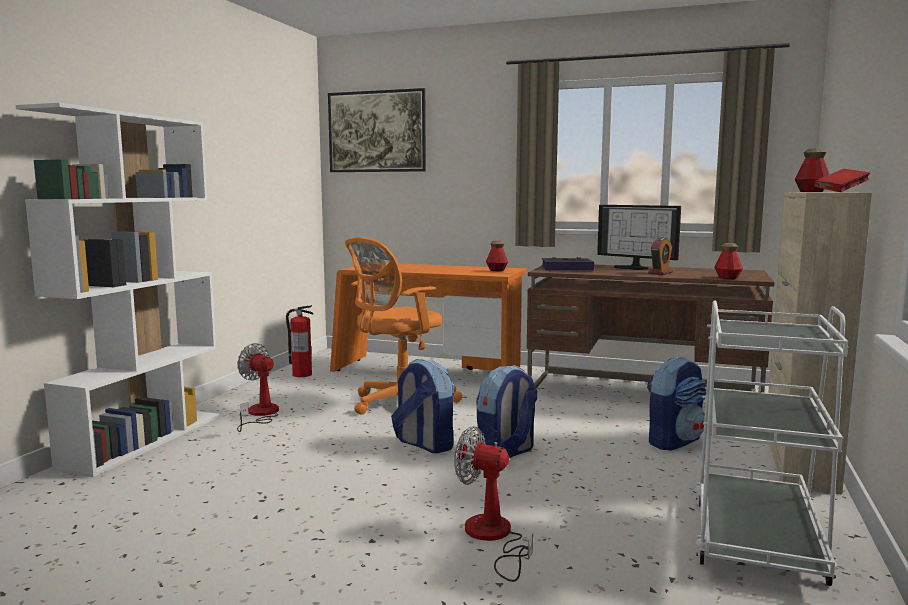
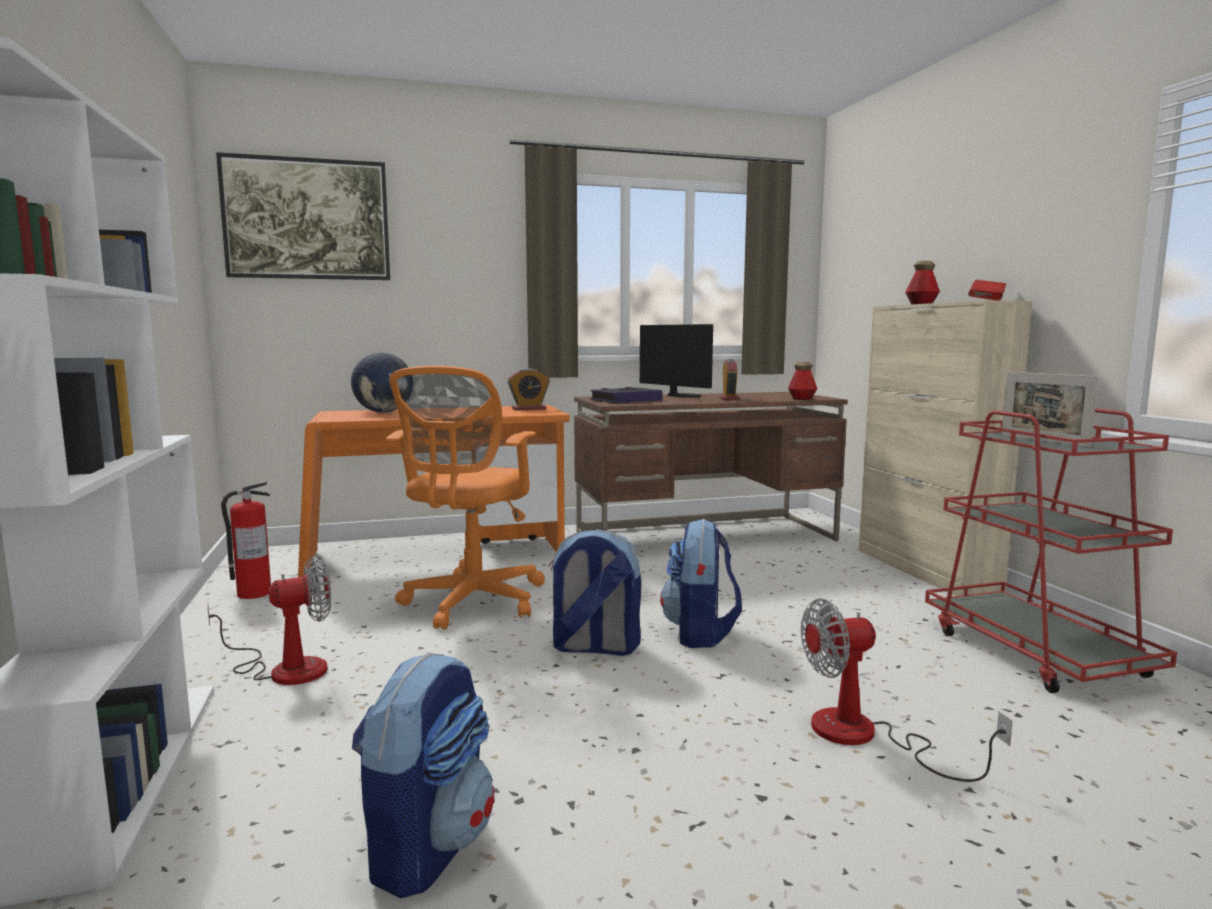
camera: 35 degrees left, 0 degrees up
fan [237,343,279,432] -> fan turned 150 degrees clockwise [208,556,331,685]
bottle [486,241,508,271] -> alarm clock [507,368,550,411]
monitor [597,205,681,270] -> monitor turned 135 degrees counterclockwise [640,324,713,397]
backpack [647,357,706,451] -> backpack moved to [352,652,494,898]
white cart [696,300,849,586] -> red cart [925,408,1177,693]
none -> globe [351,353,413,412]
none -> picture frame [1001,372,1099,447]

